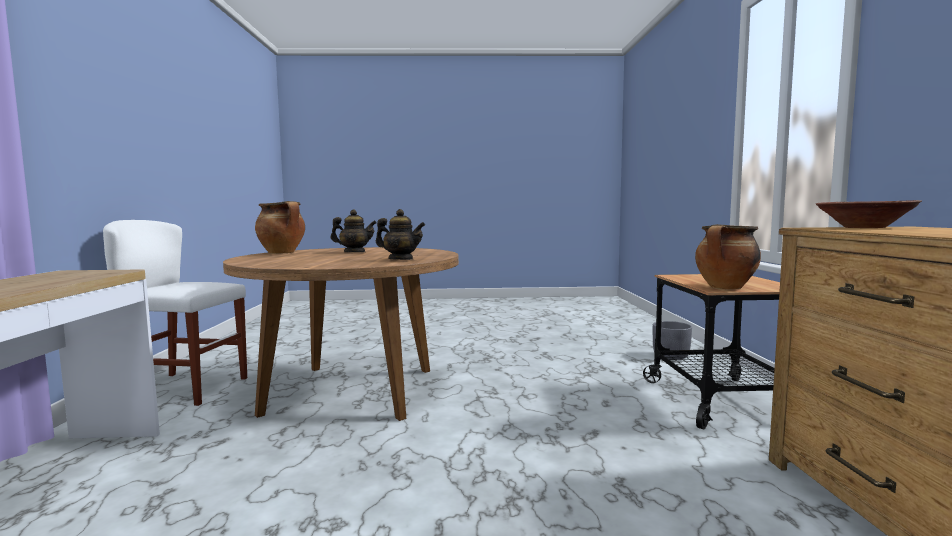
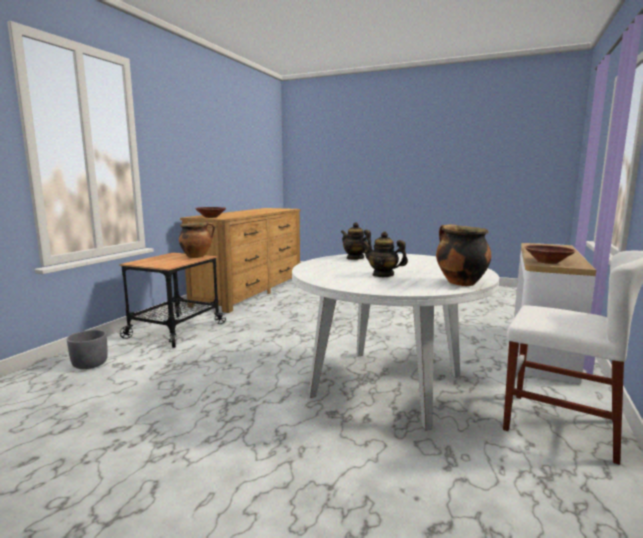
camera: 155 degrees left, 5 degrees up
brown dining table [223,247,459,421] -> white dining table [292,253,499,431]
none -> brown bowl [525,245,576,264]

